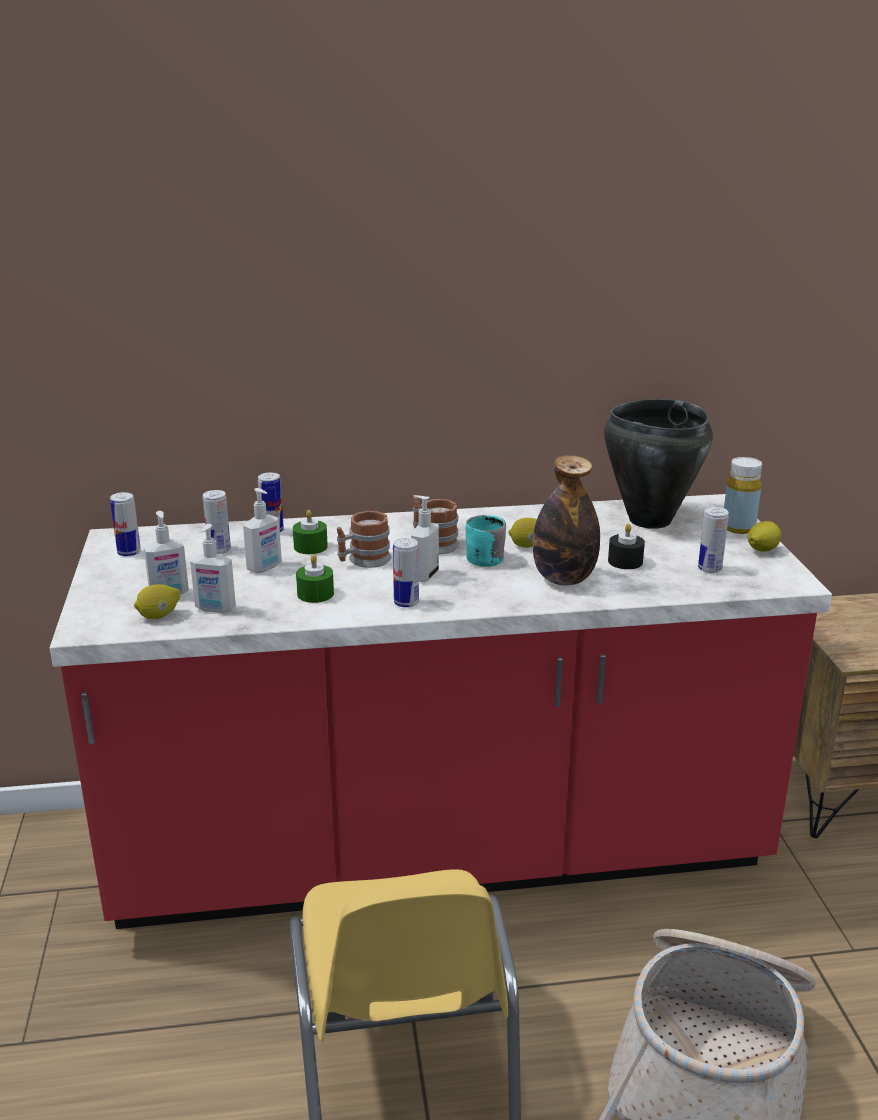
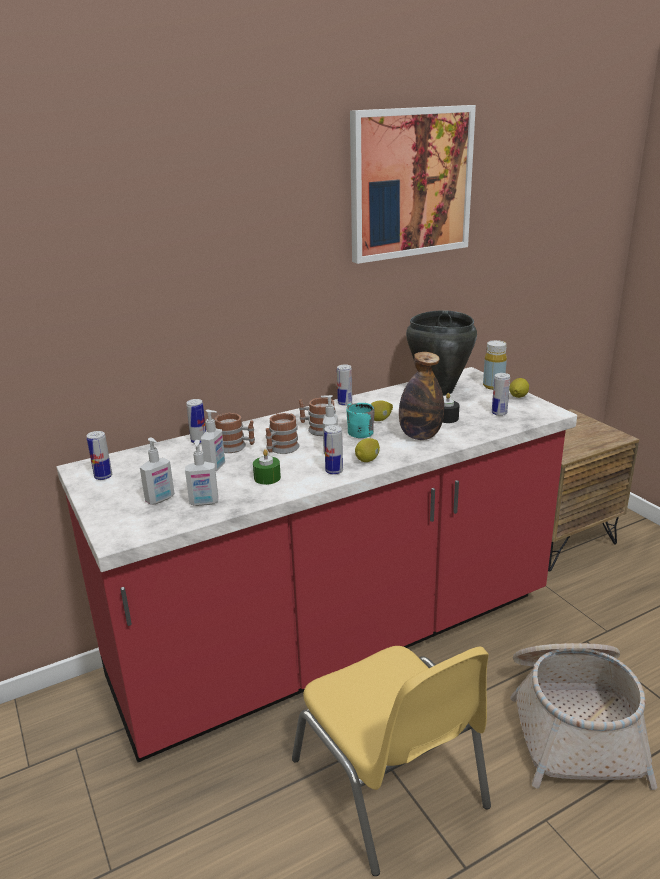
camera: 20 degrees left, 0 degrees up
lemon [134,584,180,619] -> lemon moved to [355,438,380,462]
can [203,490,231,554] -> can moved to [337,364,352,406]
green candle [293,510,328,554] -> mug [215,413,255,453]
none -> picture [350,105,476,264]

